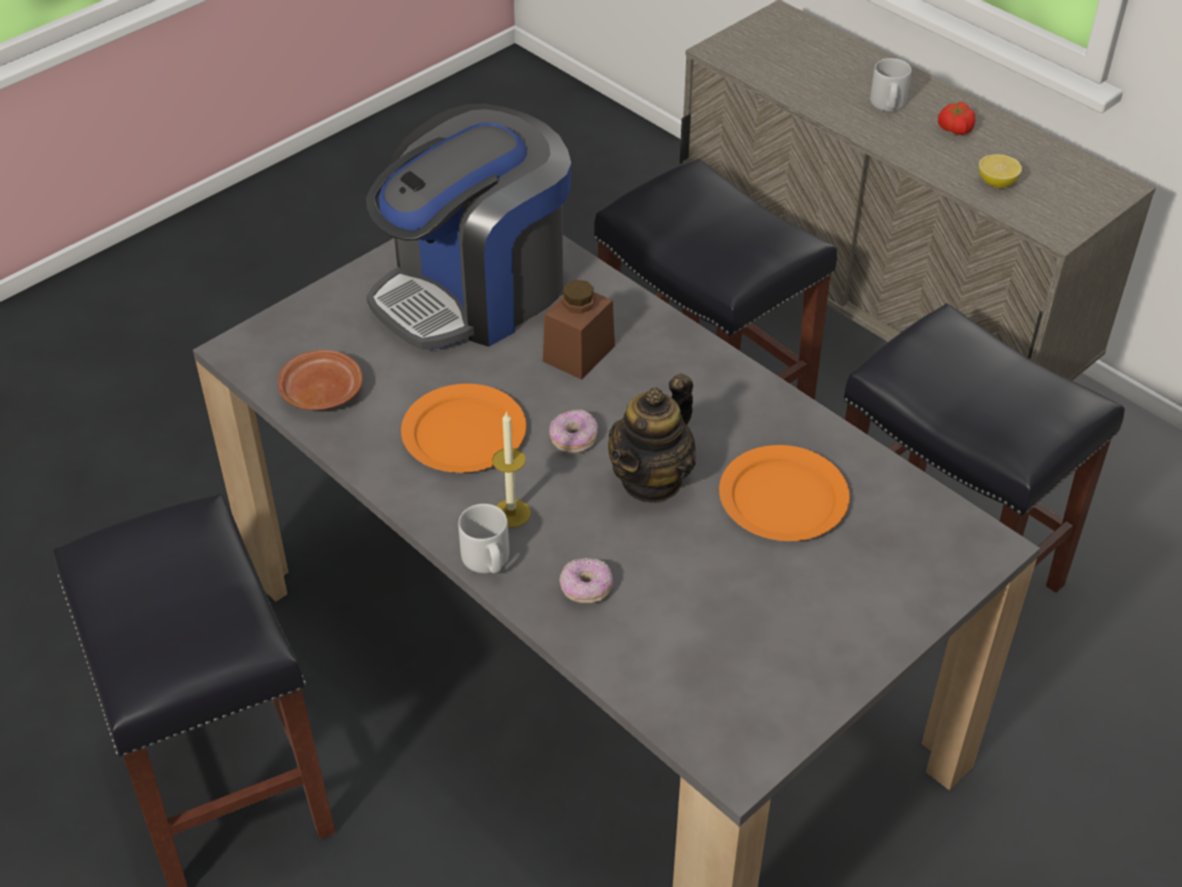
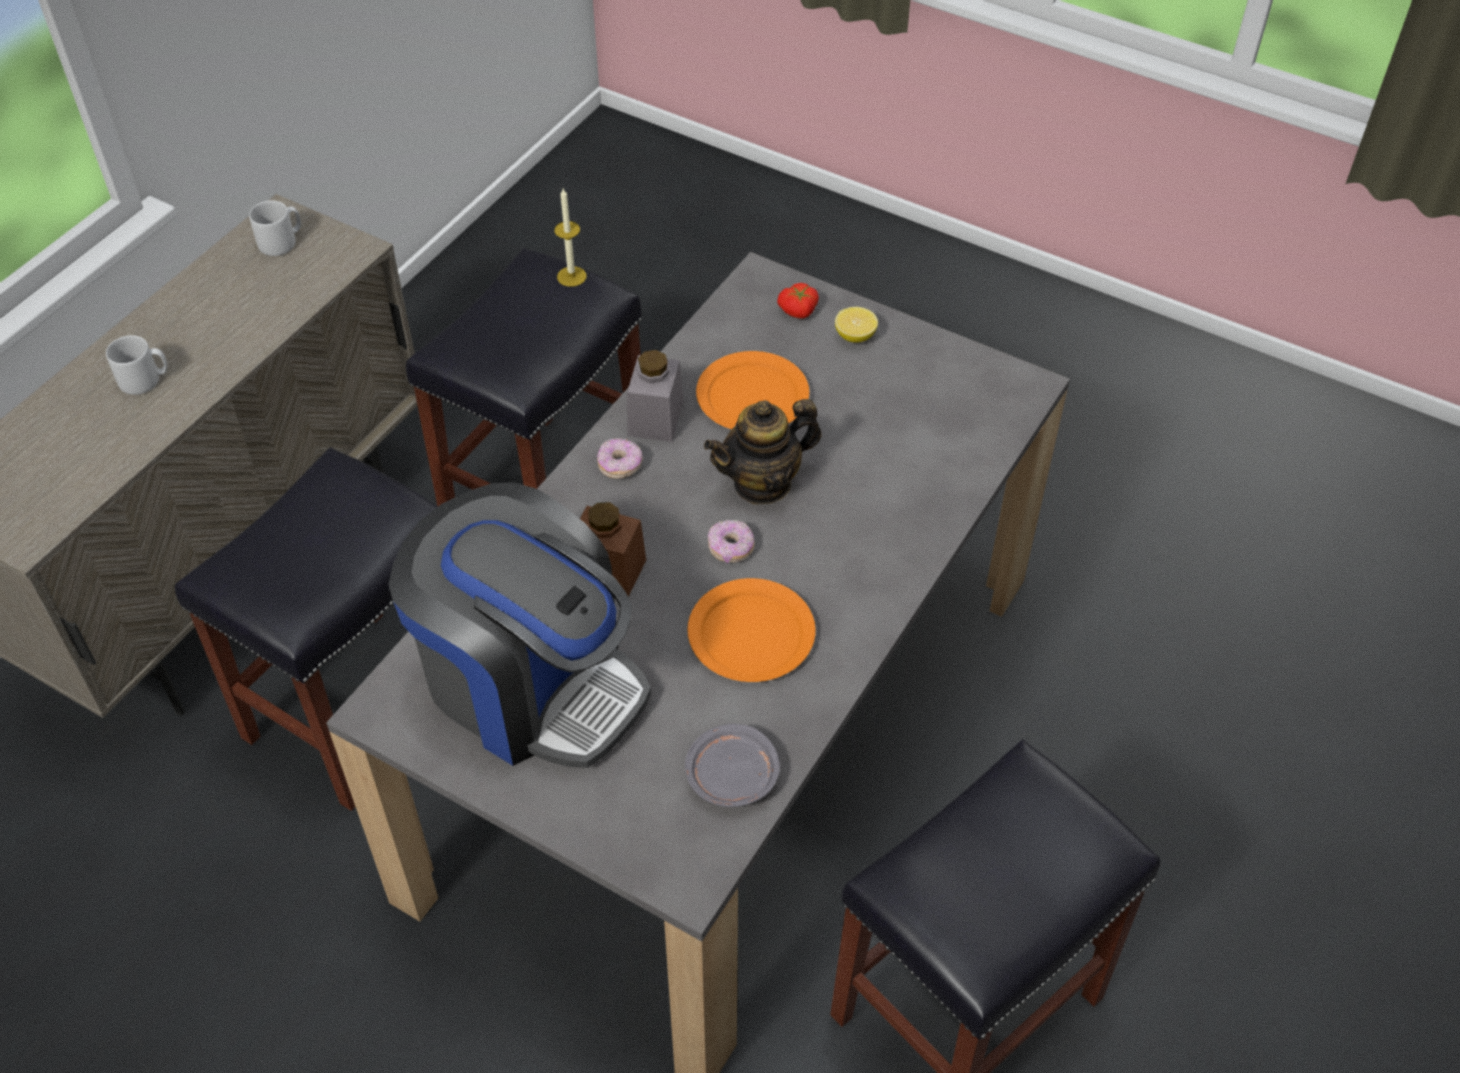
camera: 105 degrees left, 5 degrees up
brown plate [277,350,363,410] -> grey plate [685,724,780,807]
grey mug [458,504,509,573] -> grey mug moved to [249,200,301,256]
candle [492,411,531,528] -> candle moved to [554,189,587,287]
donut [559,558,613,604] -> donut moved to [597,438,643,479]
teapot [608,374,696,504] -> teapot turned 135 degrees clockwise [704,399,822,504]
tomato [938,102,975,135] -> tomato moved to [777,283,819,318]
lemon [979,154,1022,188] -> lemon moved to [835,307,878,343]
none -> grey jar [627,350,683,442]

